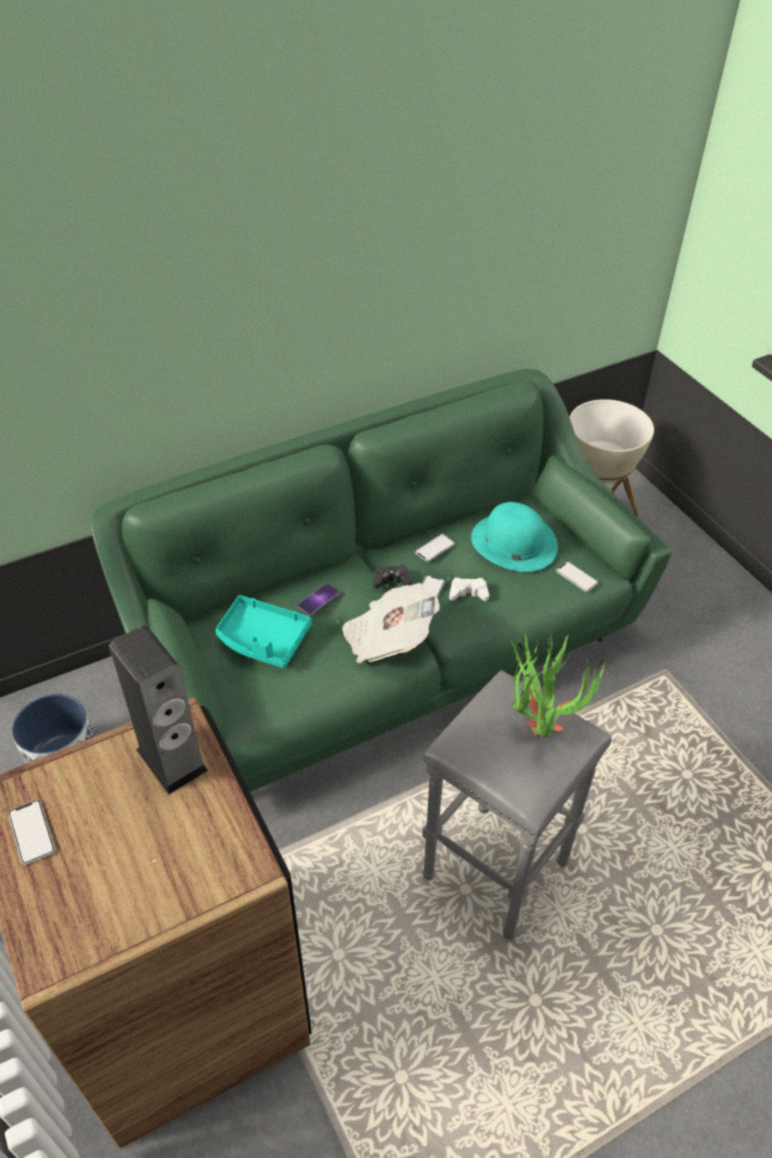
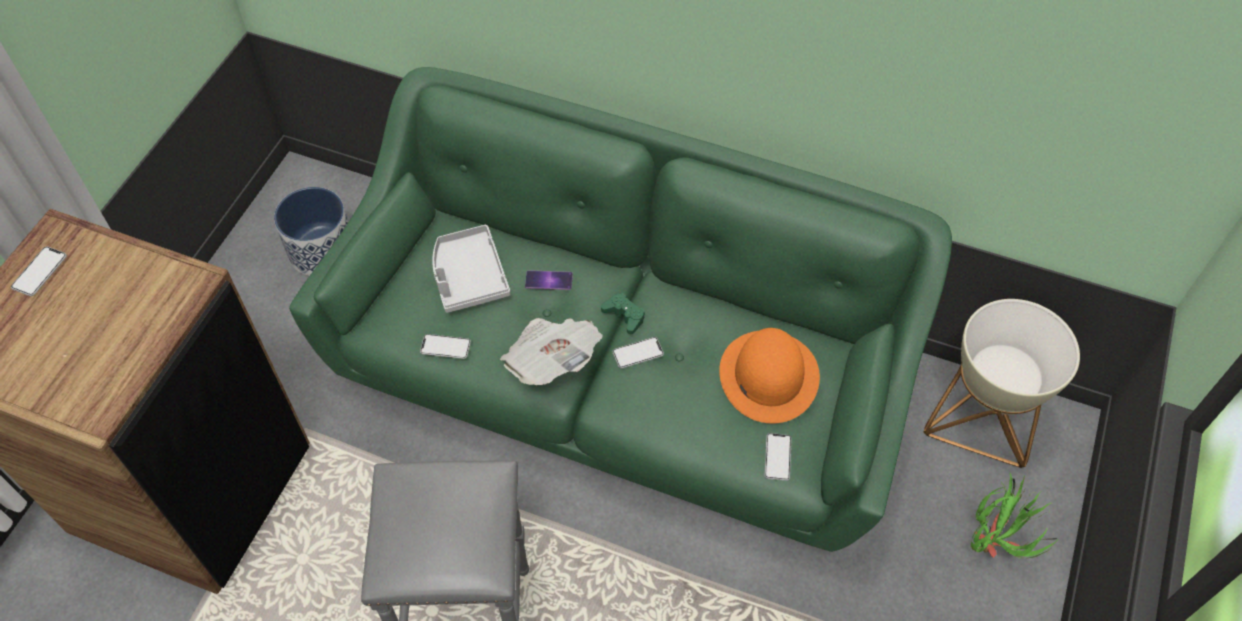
camera: 50 degrees right, 10 degrees up
speaker [109,625,208,795] -> none
turquoise tray [215,595,312,668] -> grey tray [432,225,510,313]
black game controller [373,565,412,589] -> green game controller [601,293,645,334]
phone [415,534,455,562] -> phone moved to [420,334,471,359]
white game controller [449,578,489,601] -> none
turquoise hat [471,502,558,572] -> orange hat [719,328,820,424]
potted plant [510,632,610,738] -> potted plant moved to [971,473,1057,558]

